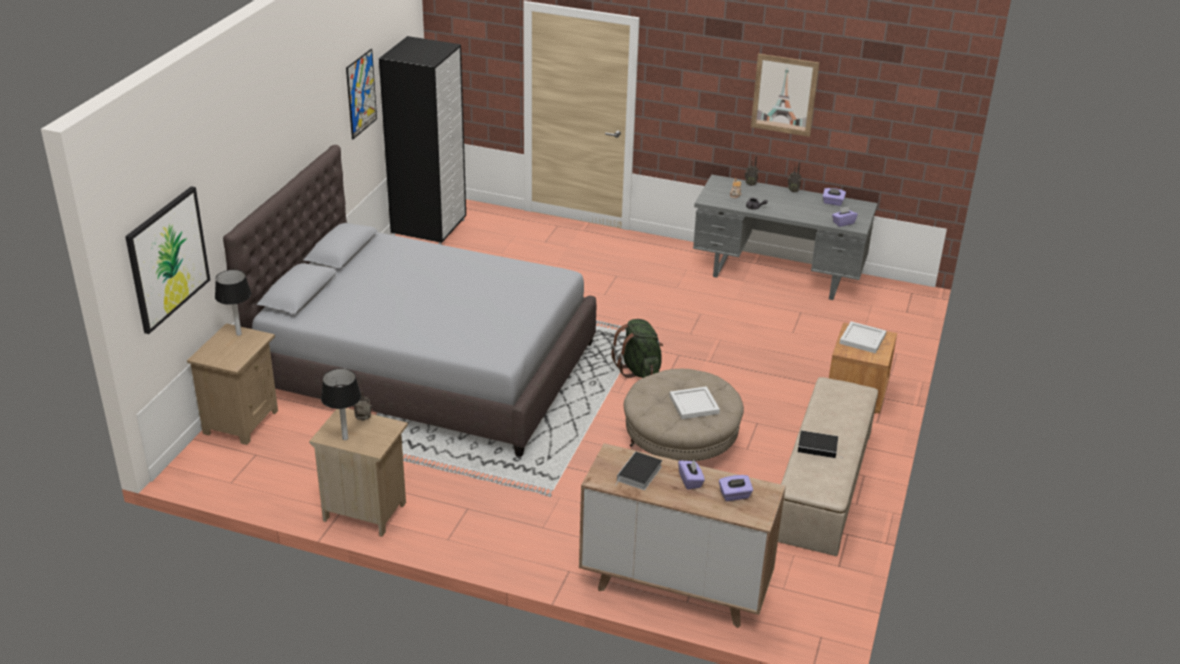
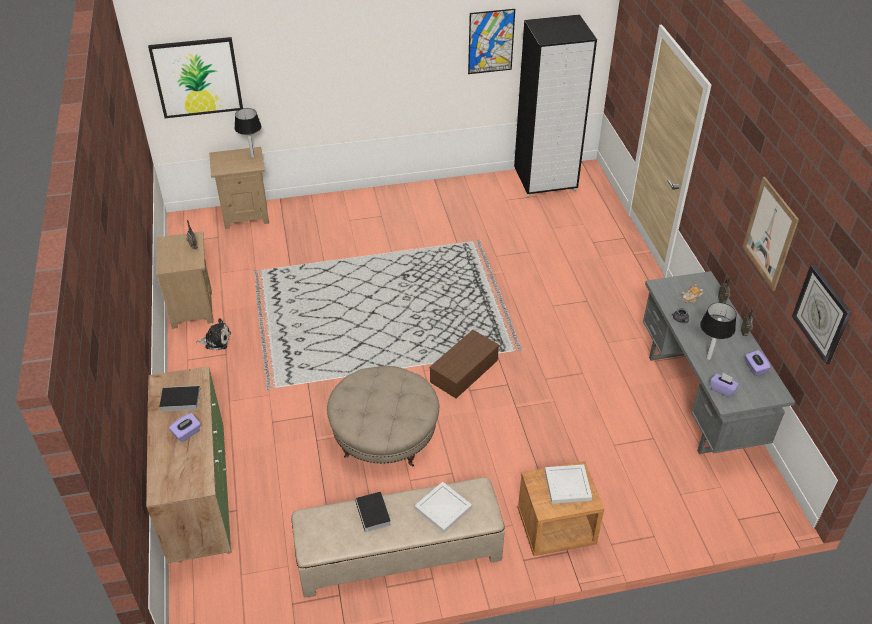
camera: 60 degrees right, 10 degrees up
grey bed [223,145,596,457] -> none
table lamp [321,368,361,440] -> table lamp moved to [700,303,737,360]
green backpack [611,319,663,378] -> brown storage box [429,330,499,398]
white tray [669,386,720,419] -> white tray moved to [415,482,472,533]
purple tissue box [719,475,753,501] -> none
none -> plush toy [196,318,231,350]
none -> wall clock [792,264,852,365]

